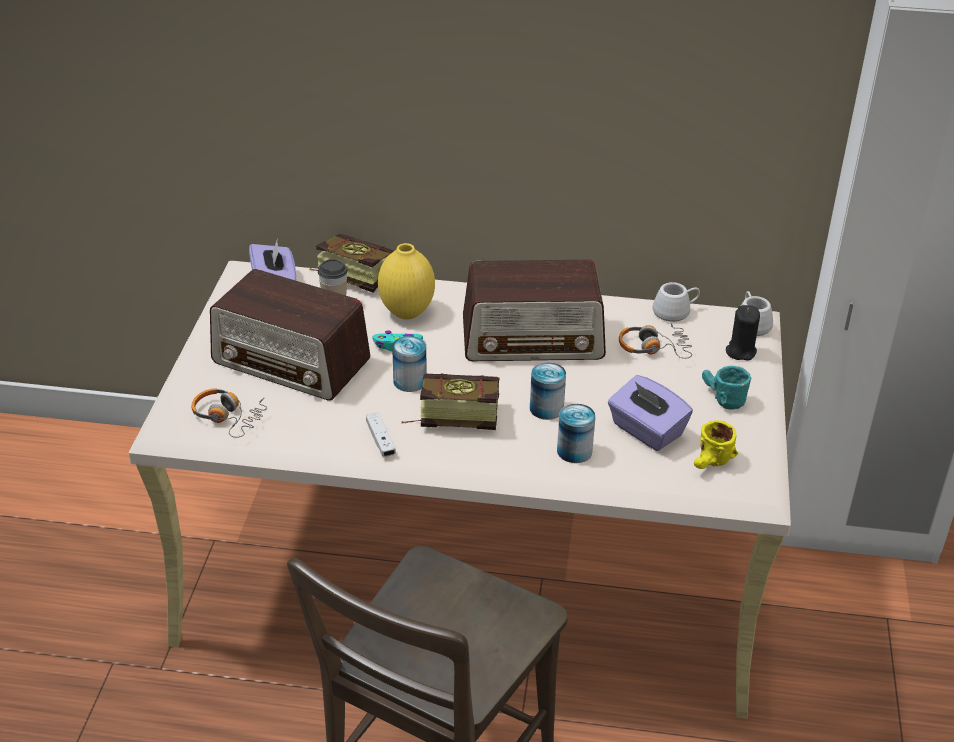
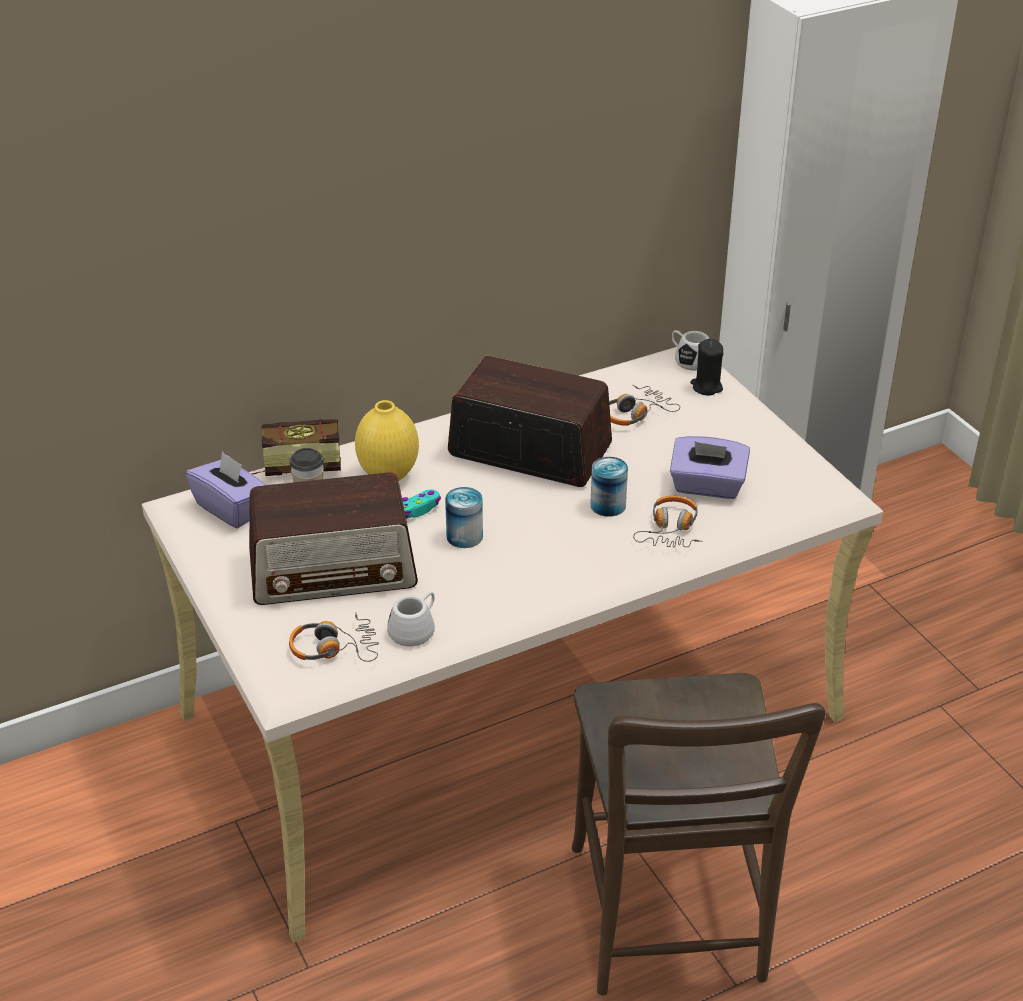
camera: 35 degrees left, 0 degrees up
white game controller [366,413,396,457] -> none
book [401,373,500,430] -> none
radio [463,260,606,361] -> radio turned 120 degrees counterclockwise [448,356,612,487]
can [557,404,596,463] -> headphones [633,496,703,547]
white mug [653,282,700,322] -> white mug moved to [387,592,435,646]
yellow mug [694,420,738,469] -> none
turquoise mug [702,366,751,410] -> none

